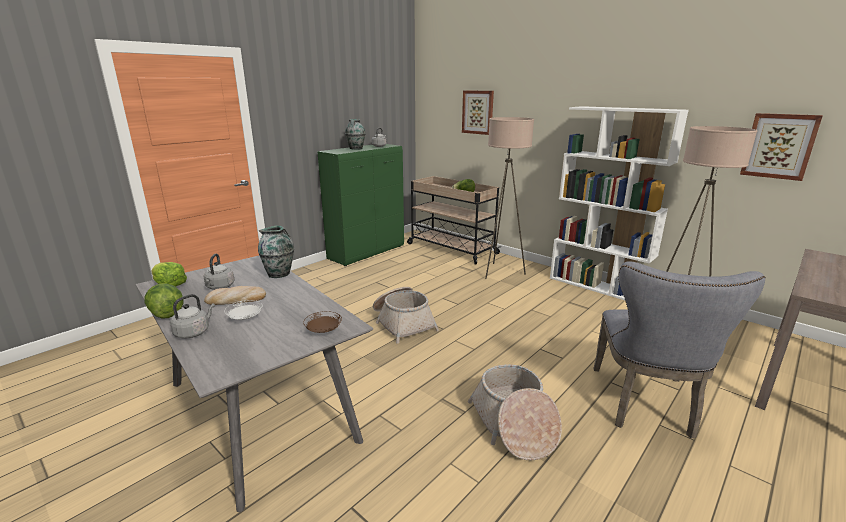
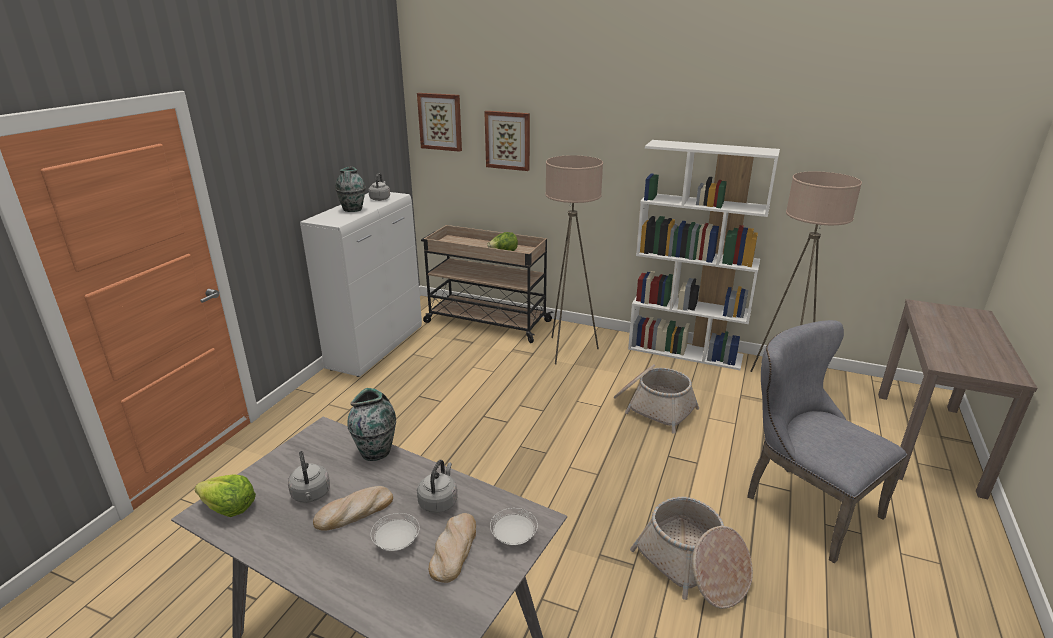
camera: 20 degrees left, 5 degrees up
lettuce [144,283,184,319] -> none
grey kettle [170,294,215,339] -> grey kettle moved to [417,460,458,513]
brown plate [303,311,342,333] -> white plate [490,508,538,545]
green cabinet [317,144,404,266] -> white cabinet [300,192,422,377]
basket [373,287,439,344] -> basket moved to [614,364,699,434]
grey chair [594,261,766,439] -> grey chair turned 150 degrees clockwise [747,320,907,563]
picture [740,113,823,181] -> picture moved to [417,93,462,152]
none -> bread [429,513,476,583]

